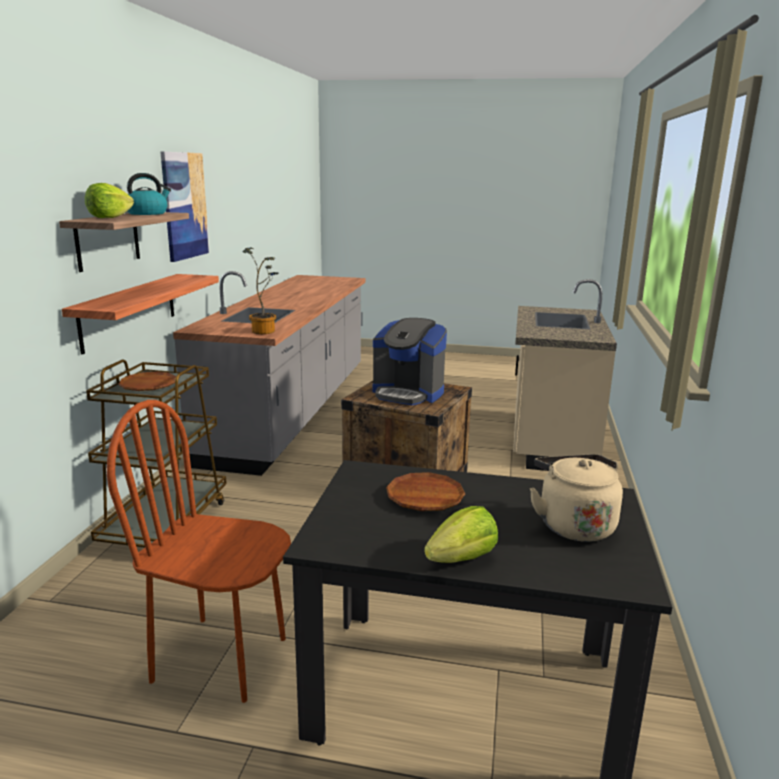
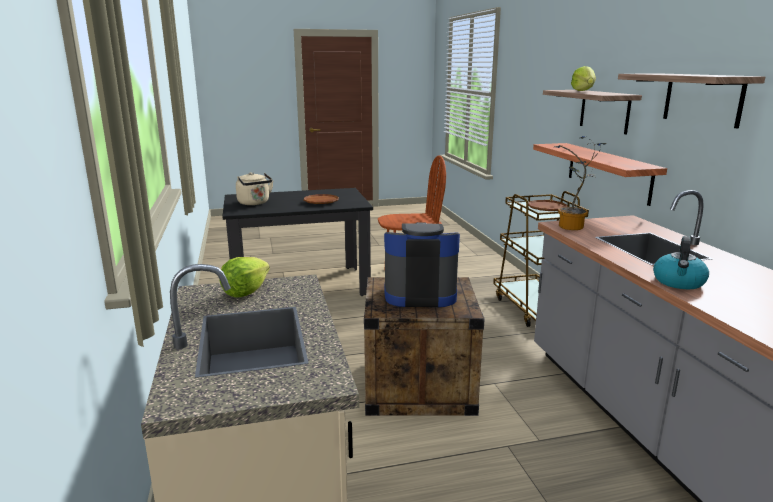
camera: 155 degrees right, 0 degrees up
kettle [127,173,171,215] -> kettle moved to [653,236,709,289]
picture [160,152,209,262] -> shelf [618,73,765,129]
lettuce [424,506,498,563] -> lettuce moved to [219,257,270,298]

